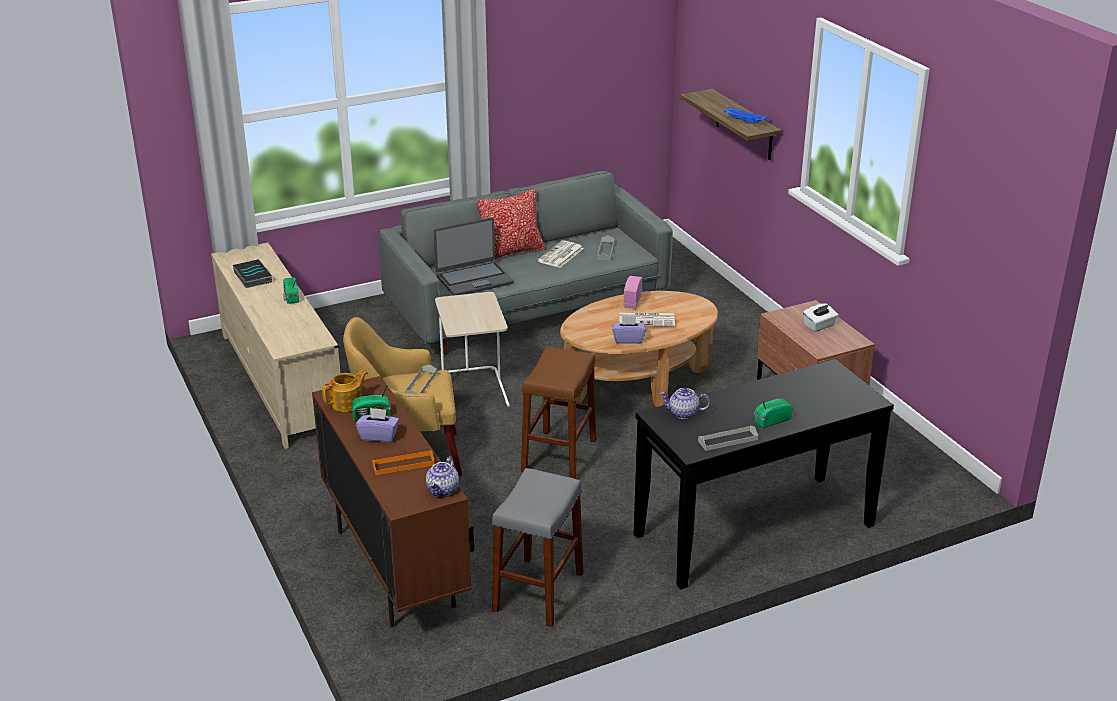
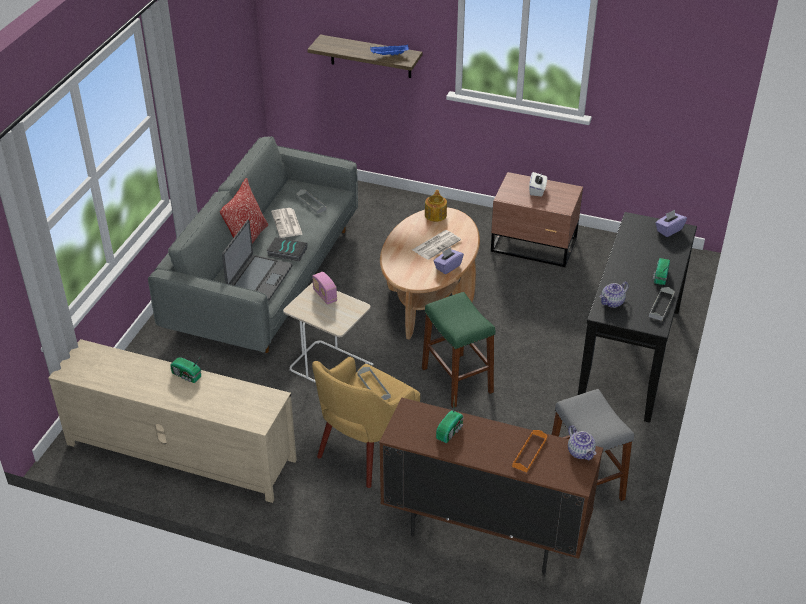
camera: 45 degrees left, 10 degrees up
book [233,259,272,288] -> book moved to [266,237,307,262]
teapot [322,370,368,412] -> teapot moved to [425,190,447,222]
purple tissue box [356,408,399,442] -> purple tissue box moved to [655,210,687,237]
brown stool [521,347,596,479] -> green stool [422,292,495,408]
radio [623,276,642,309] -> radio moved to [312,272,337,305]

